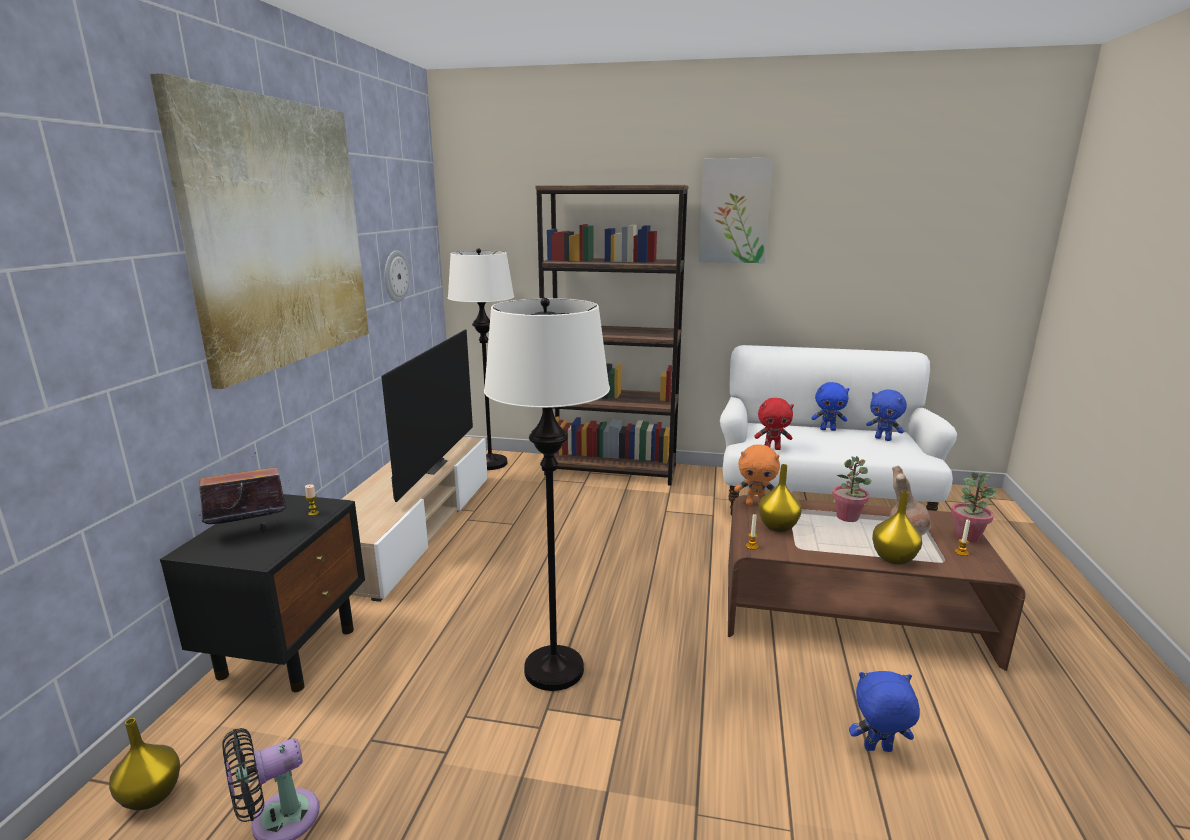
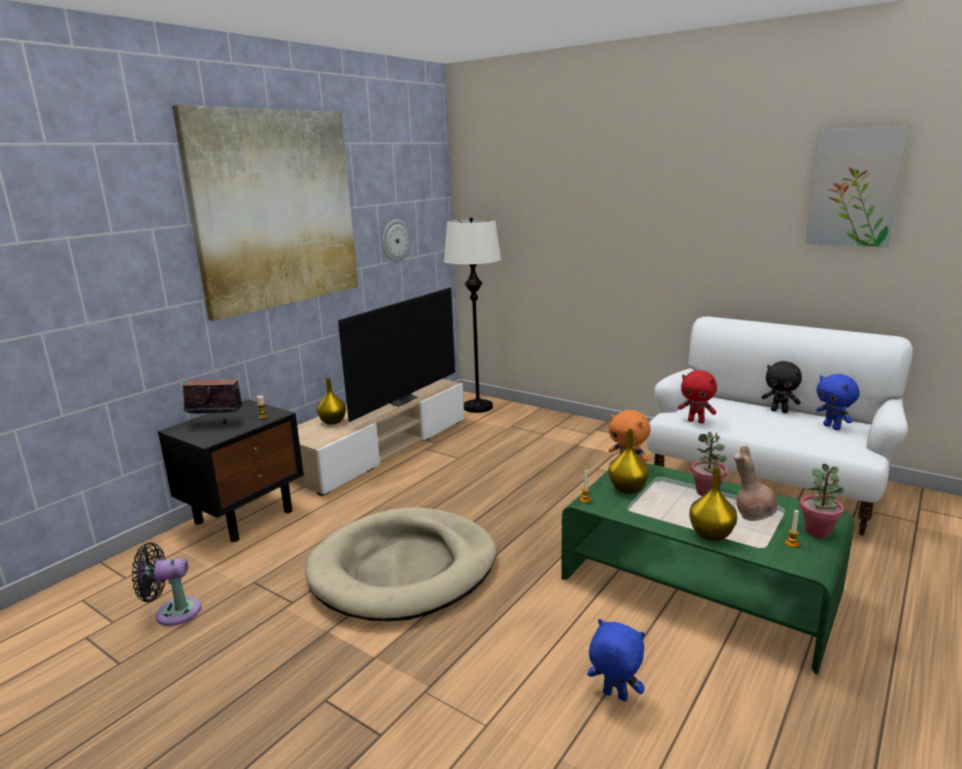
camera: 25 degrees right, 0 degrees up
yellow vase [109,718,180,810] -> yellow vase moved to [317,377,346,425]
white floor lamp [484,298,610,691] -> beige dog bed [305,507,496,621]
brown bookcase [535,185,688,486] -> none
picture [699,158,773,263] -> picture moved to [806,125,909,247]
brown coffee table [728,495,1025,671] -> green coffee table [561,463,855,674]
blue plush toy [811,382,850,431] -> black plush toy [761,361,802,413]

